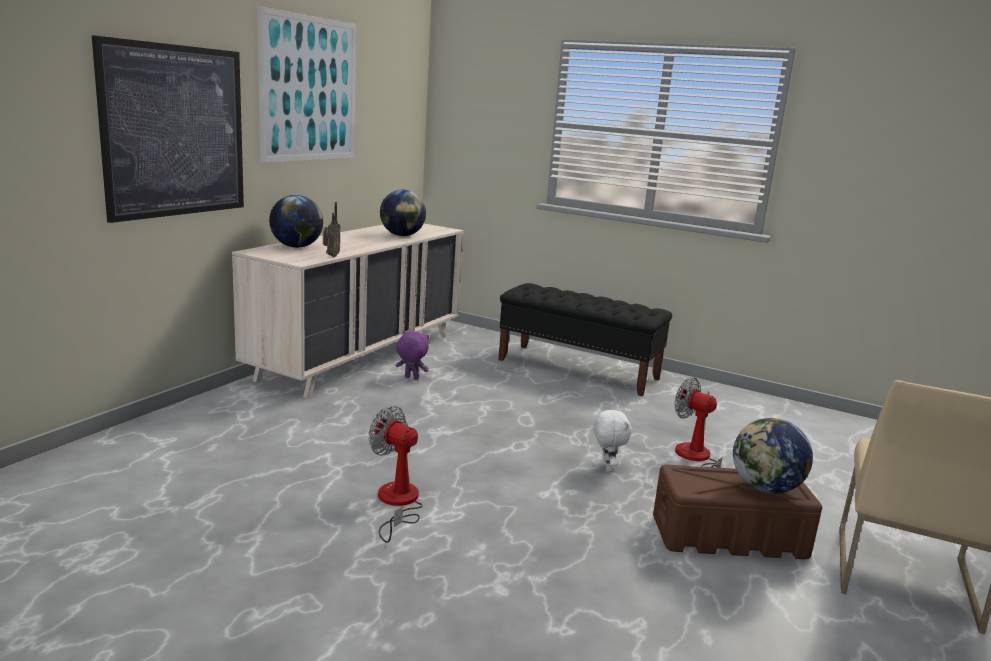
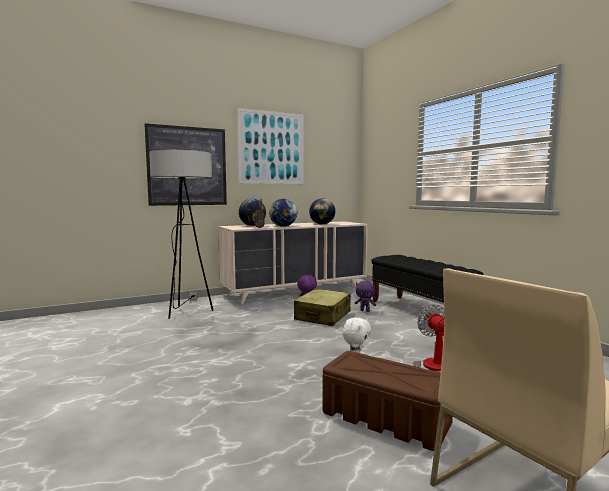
camera: 35 degrees right, 10 degrees down
fan [368,406,423,543] -> none
globe [733,418,813,494] -> globe moved to [269,199,297,227]
none -> floor lamp [149,149,213,318]
none -> beige suitcase [294,289,351,326]
none -> purple plush toy [354,281,376,312]

